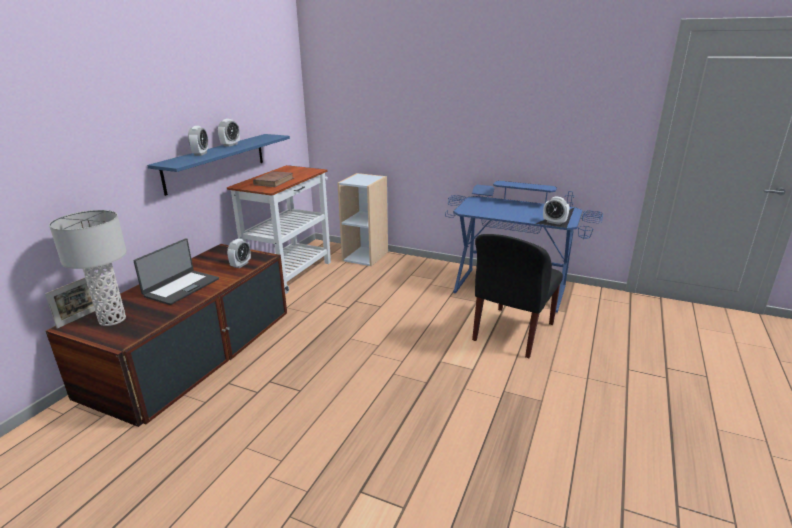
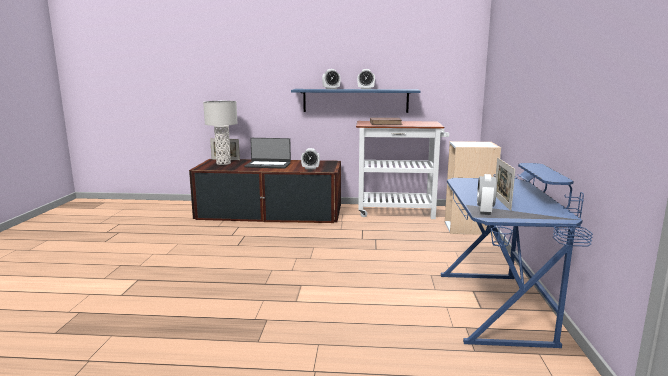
camera: 70 degrees right, 10 degrees down
black chair [472,234,563,358] -> none
none -> picture frame [496,158,516,211]

